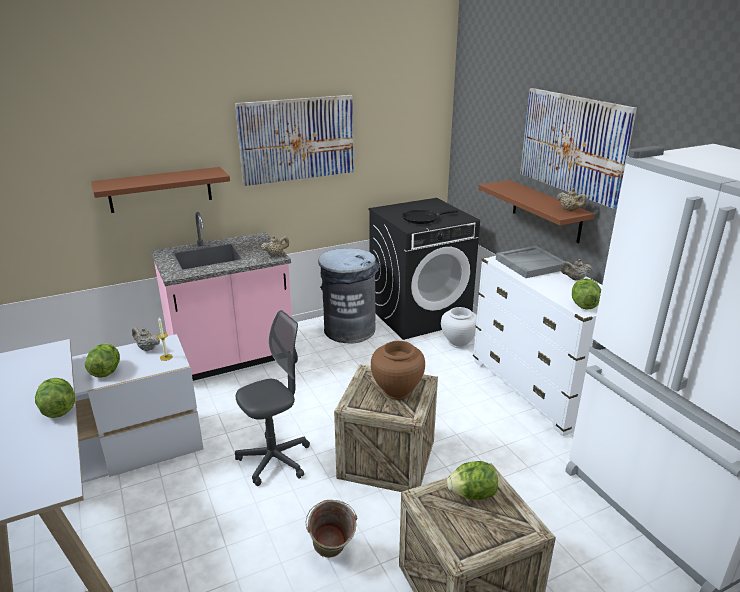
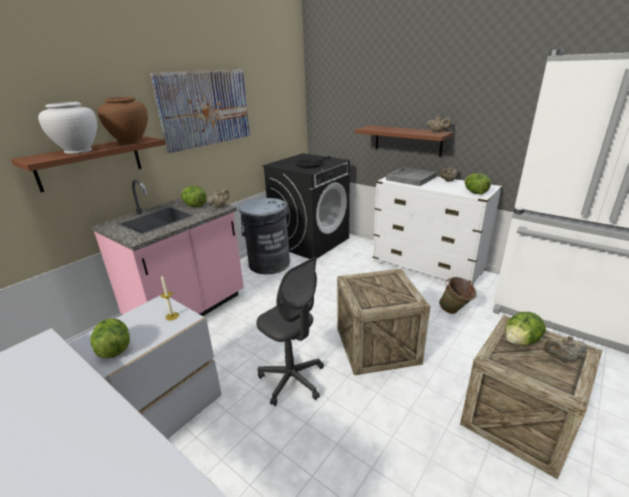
camera: 25 degrees left, 0 degrees up
lettuce [35,378,75,418] -> lettuce moved to [181,186,207,207]
beige teapot [132,327,160,351] -> beige teapot moved to [544,336,587,362]
grey office chair [235,310,310,486] -> grey office chair turned 105 degrees clockwise [256,257,324,406]
green bucket [306,500,357,558] -> green bucket moved to [439,277,477,314]
brown vase [371,341,425,400] -> brown vase moved to [98,97,148,144]
white vase [441,307,477,348] -> white vase moved to [38,102,97,154]
picture [520,88,637,209] -> none

